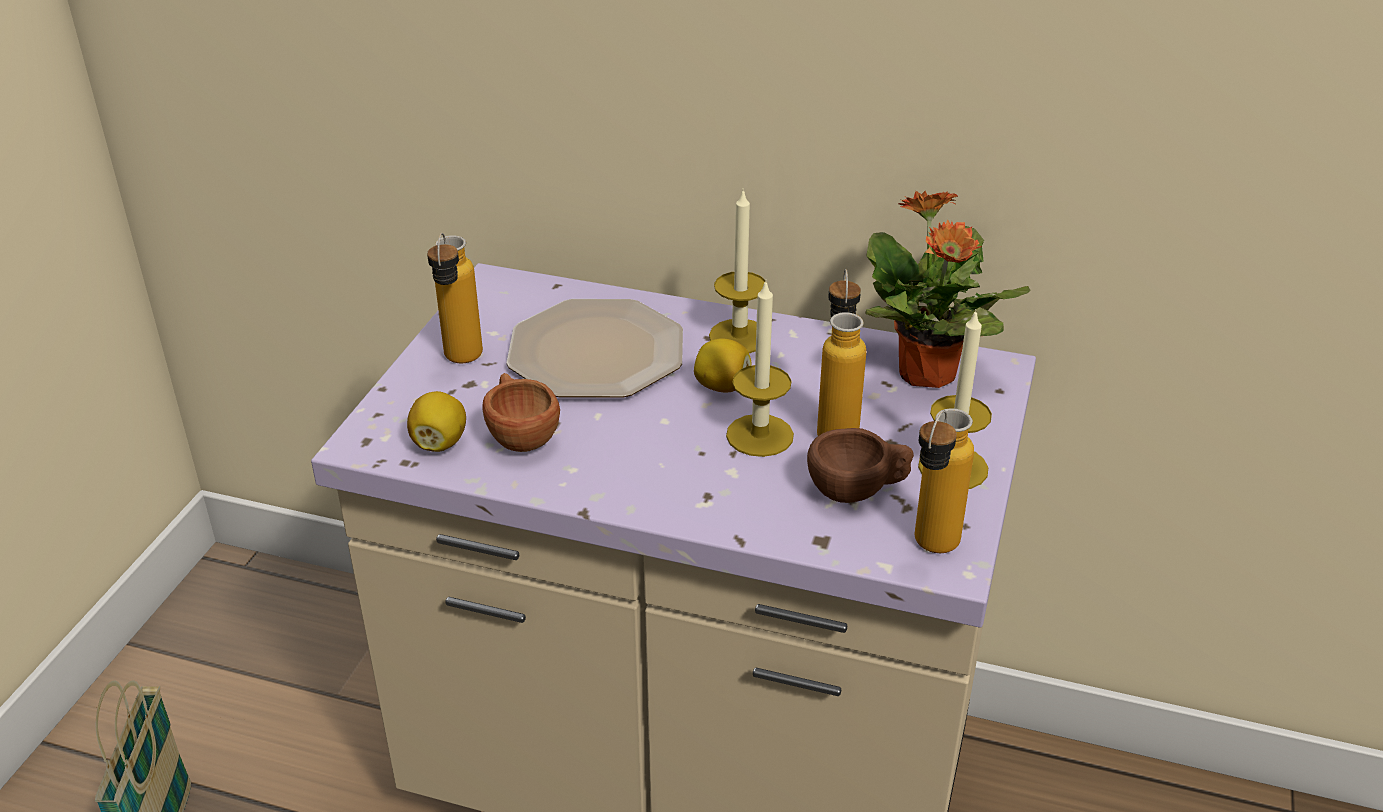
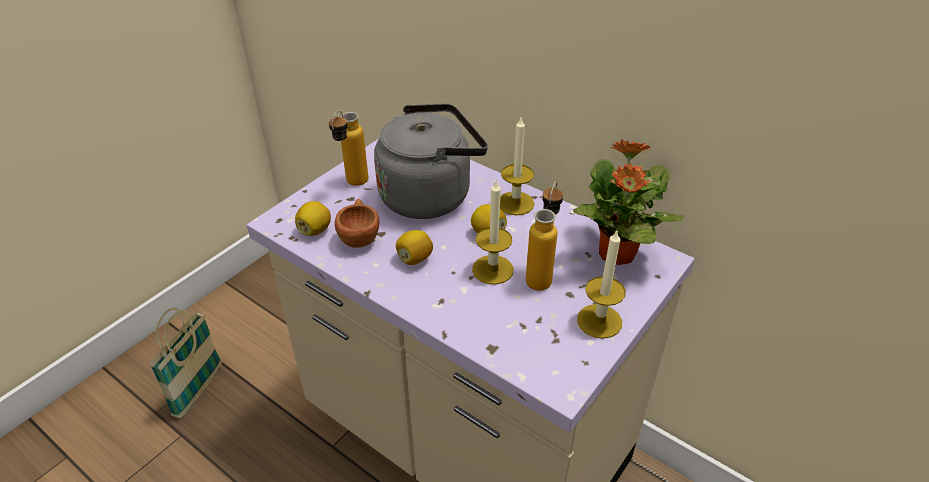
camera: 20 degrees right, 5 degrees up
plate [506,299,683,398] -> grey kettle [374,104,488,219]
brown cup [807,428,914,503] -> none
bottle [915,408,974,553] -> none
none -> lemon [396,230,433,265]

